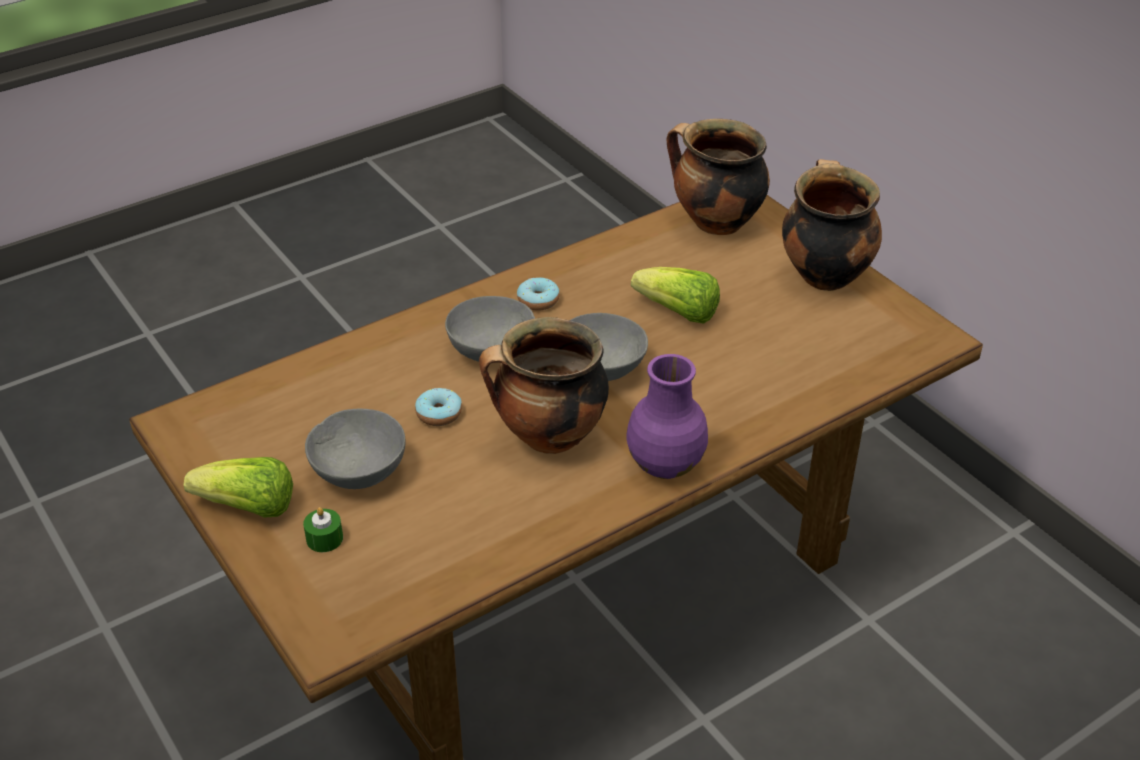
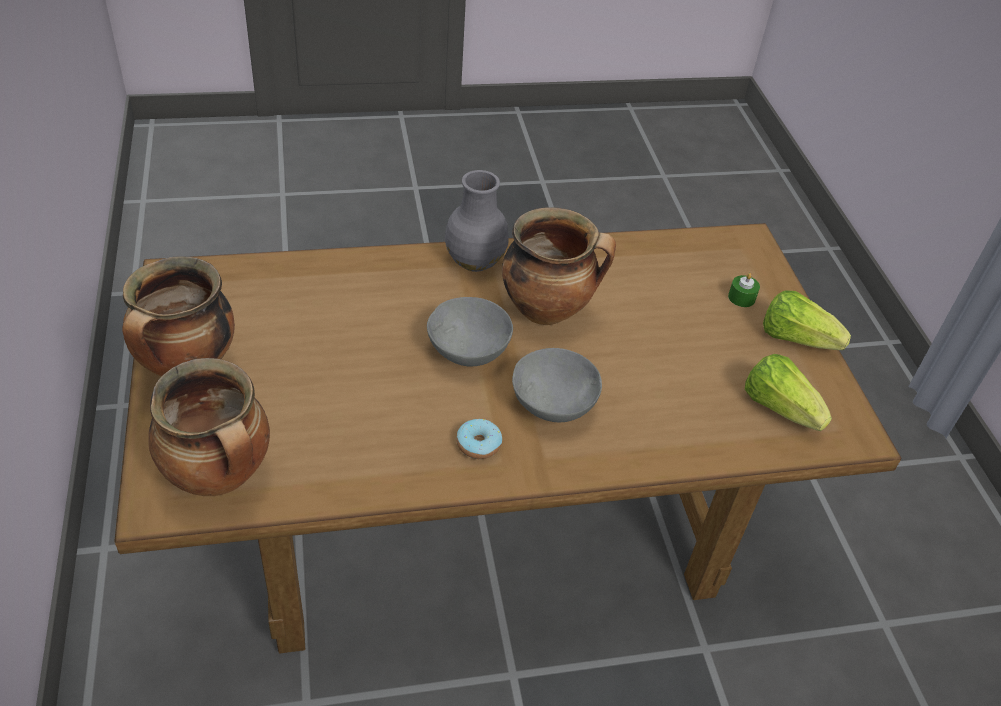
camera: 160 degrees left, 5 degrees up
grey bowl [305,409,406,489] -> none
donut [415,388,462,426] -> none
purple vase [626,354,708,479] -> grey vase [445,170,509,272]
lettuce [631,267,720,323] -> lettuce moved to [745,354,832,431]

